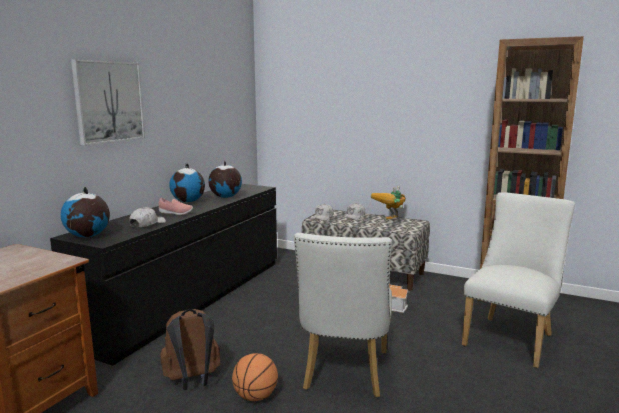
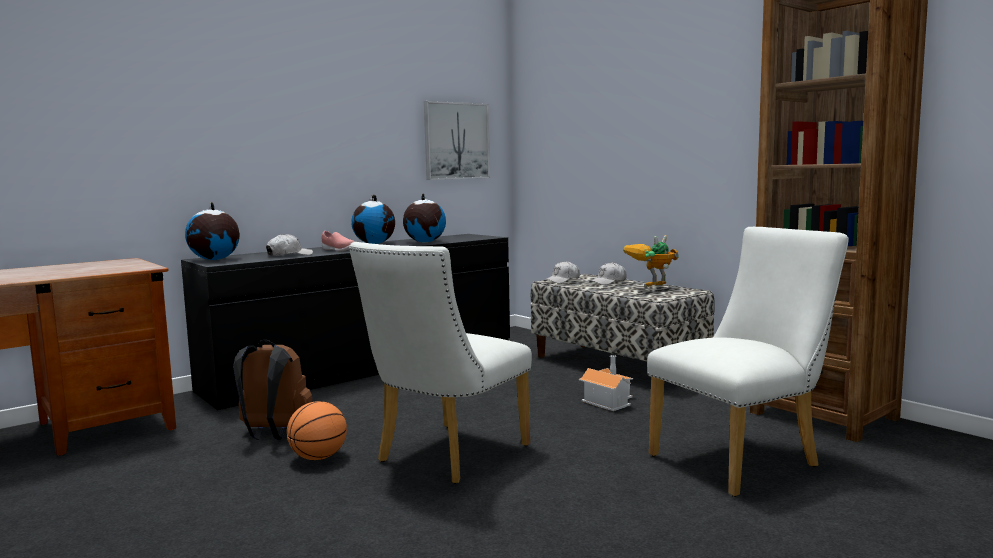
camera: 25 degrees right, 5 degrees down
picture [71,59,145,146] -> picture moved to [424,101,490,180]

